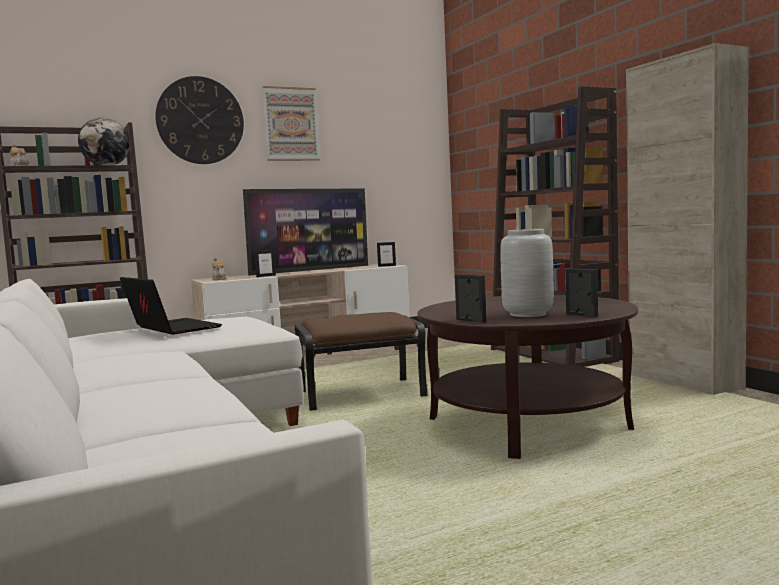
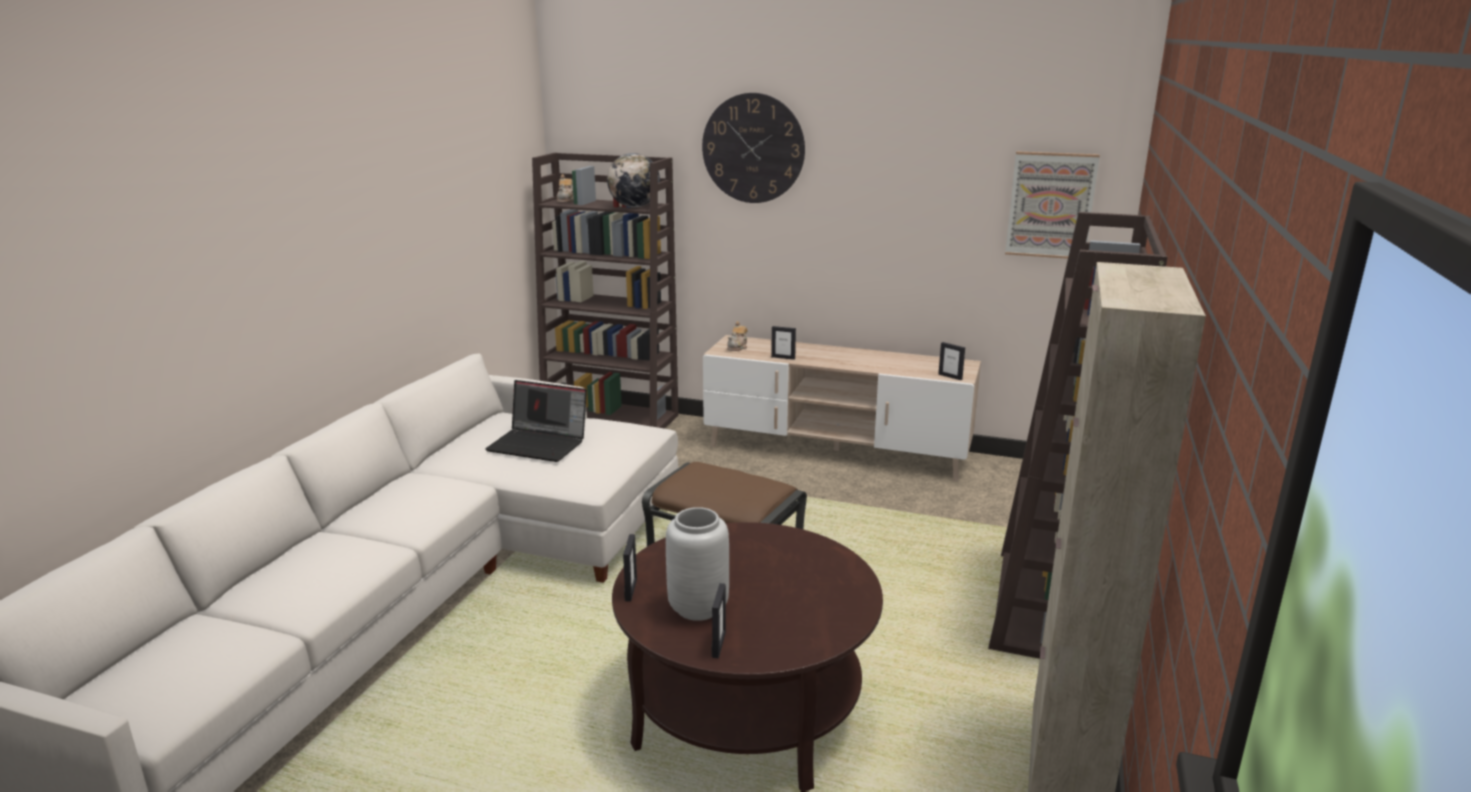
camera: 45 degrees right, 15 degrees up
laptop [120,277,222,335] -> laptop turned 105 degrees clockwise [485,380,587,462]
television [243,188,368,276] -> none
picture [262,86,320,161] -> picture moved to [1005,151,1100,259]

